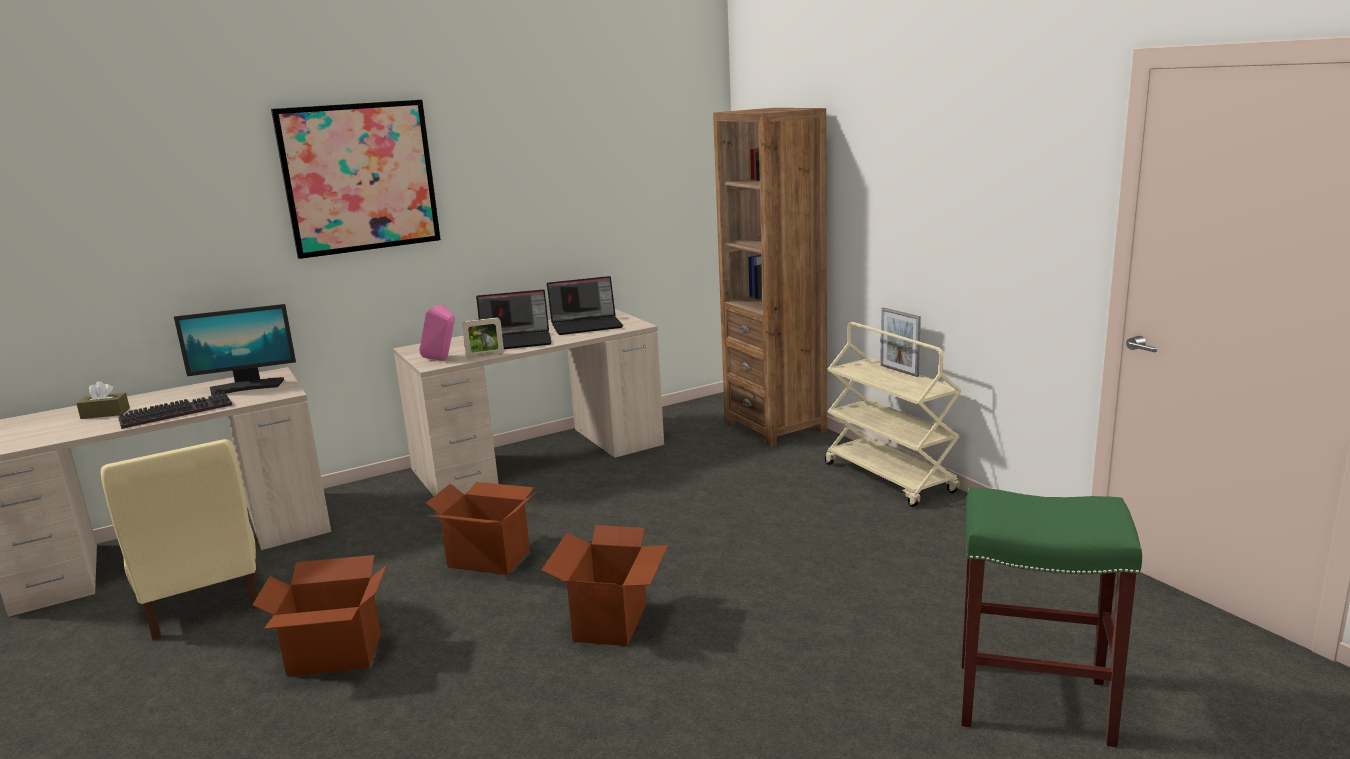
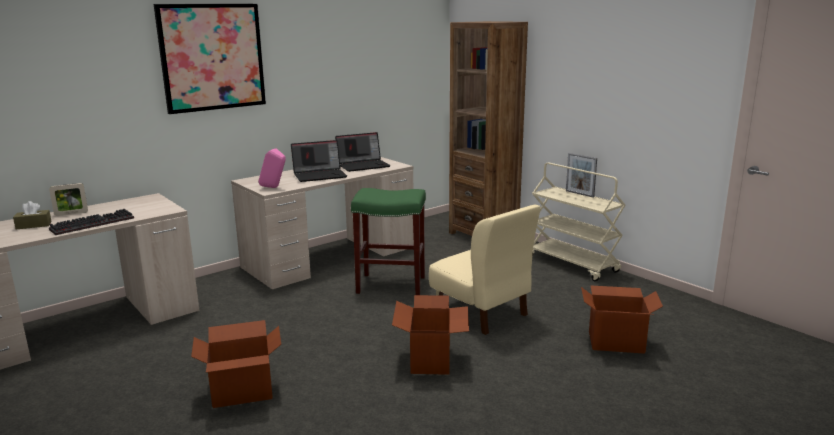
camera: 10 degrees left, 0 degrees up
beige chair [101,439,258,640] -> beige chair moved to [429,205,540,335]
monitor [174,304,296,396] -> none
cardboard box [426,482,536,575] -> cardboard box moved to [581,286,663,354]
picture frame [462,317,504,358] -> picture frame moved to [49,183,88,216]
green stool [962,487,1142,747] -> green stool moved to [351,188,426,295]

